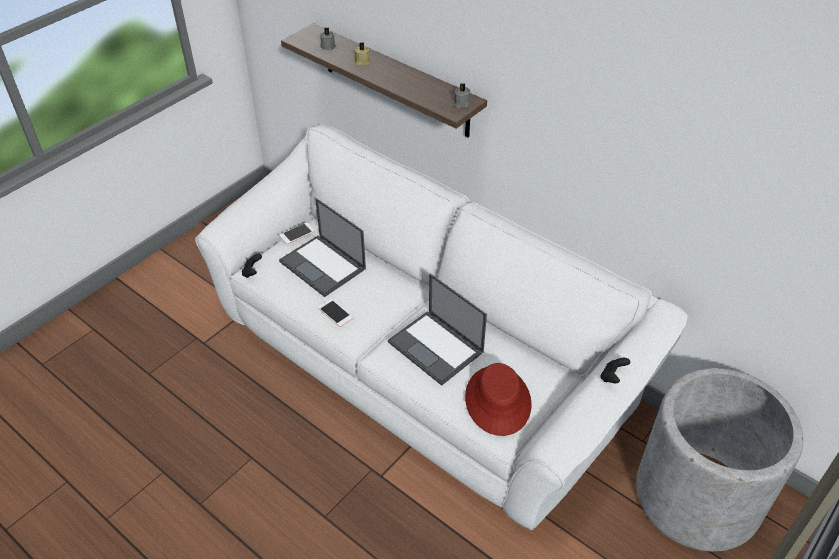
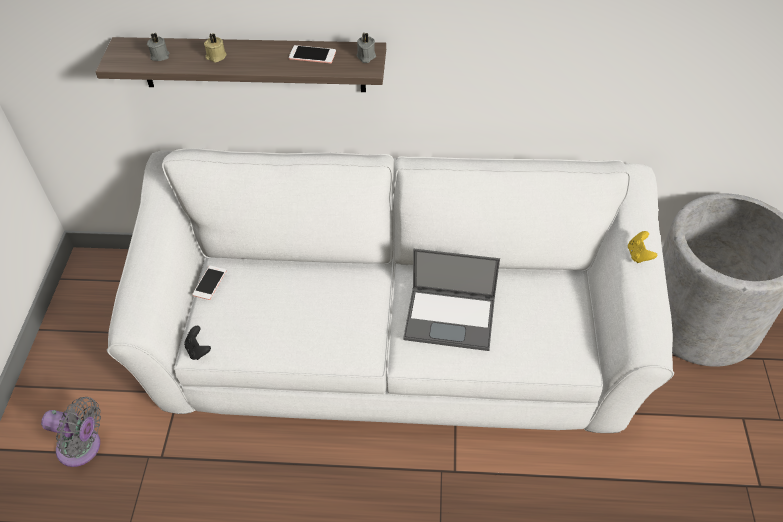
camera: 35 degrees left, 5 degrees up
laptop [279,198,366,297] -> none
phone [318,299,353,327] -> phone moved to [289,45,336,63]
red hat [465,363,532,436] -> none
black game controller [601,358,630,383] -> yellow game controller [628,231,657,263]
none -> grey fan [41,397,101,467]

